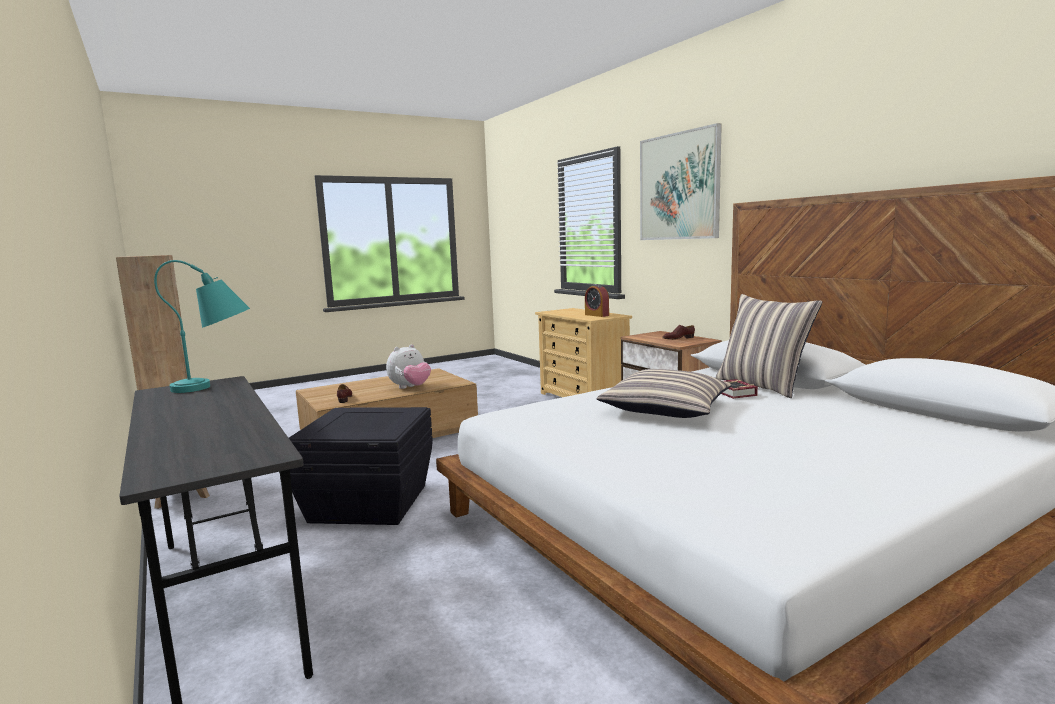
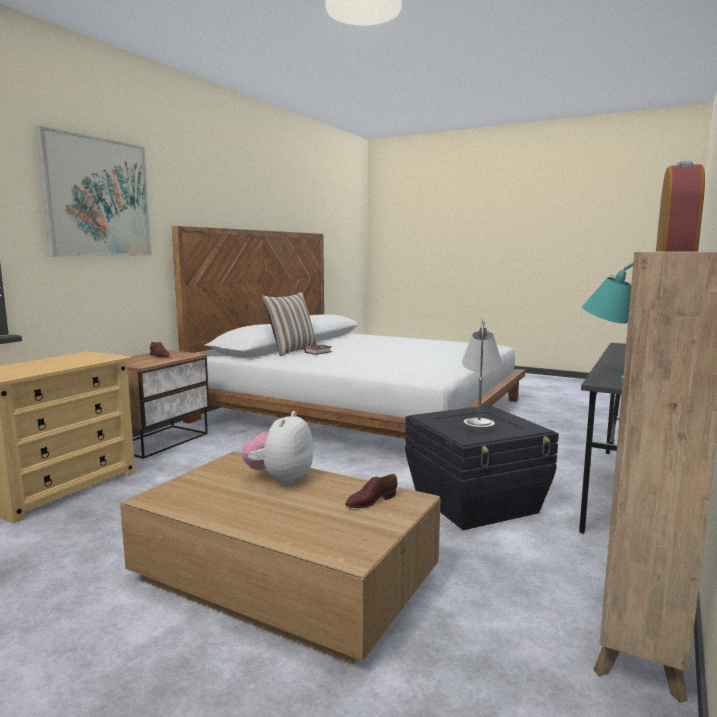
camera: 120 degrees left, 0 degrees up
plush toy [386,344,431,389] -> plush toy turned 90 degrees counterclockwise [242,411,313,485]
alarm clock [585,284,609,317] -> alarm clock moved to [656,160,705,252]
pillow [597,369,732,418] -> none
none -> grey table lamp [462,317,502,432]

